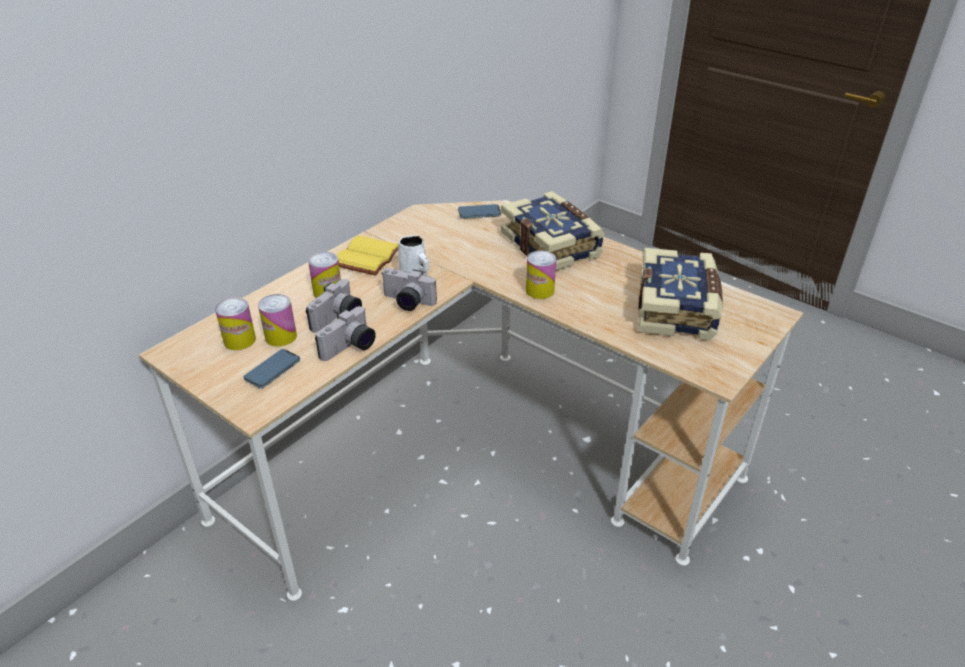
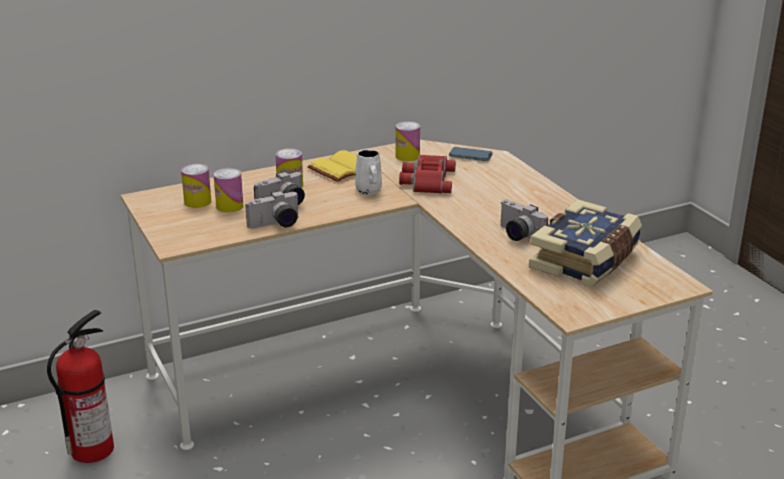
camera: 25 degrees right, 10 degrees down
phone [244,349,300,389] -> none
camera [382,268,437,311] -> camera moved to [501,200,548,241]
book [501,191,605,271] -> none
can [526,250,557,299] -> can moved to [395,121,420,161]
none -> fire extinguisher [47,310,114,463]
none -> red binoculars [399,155,456,193]

